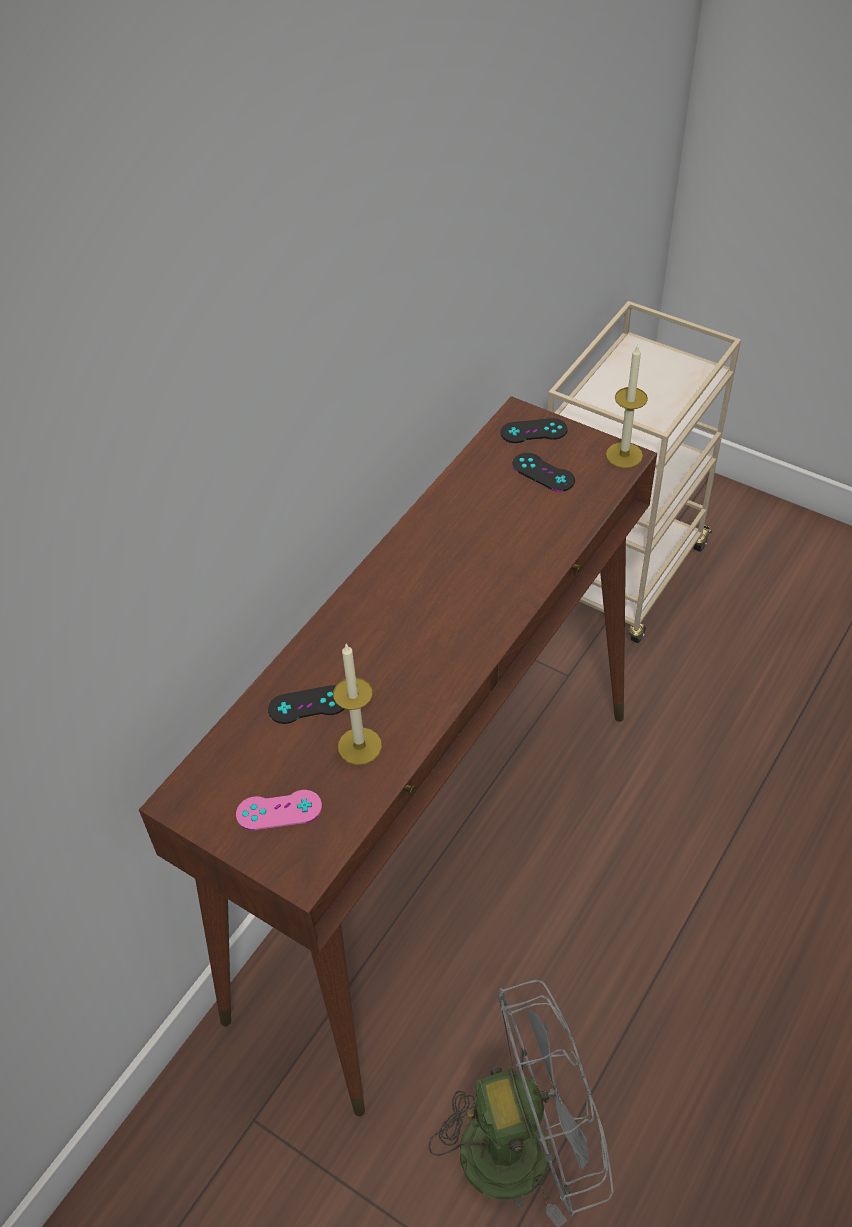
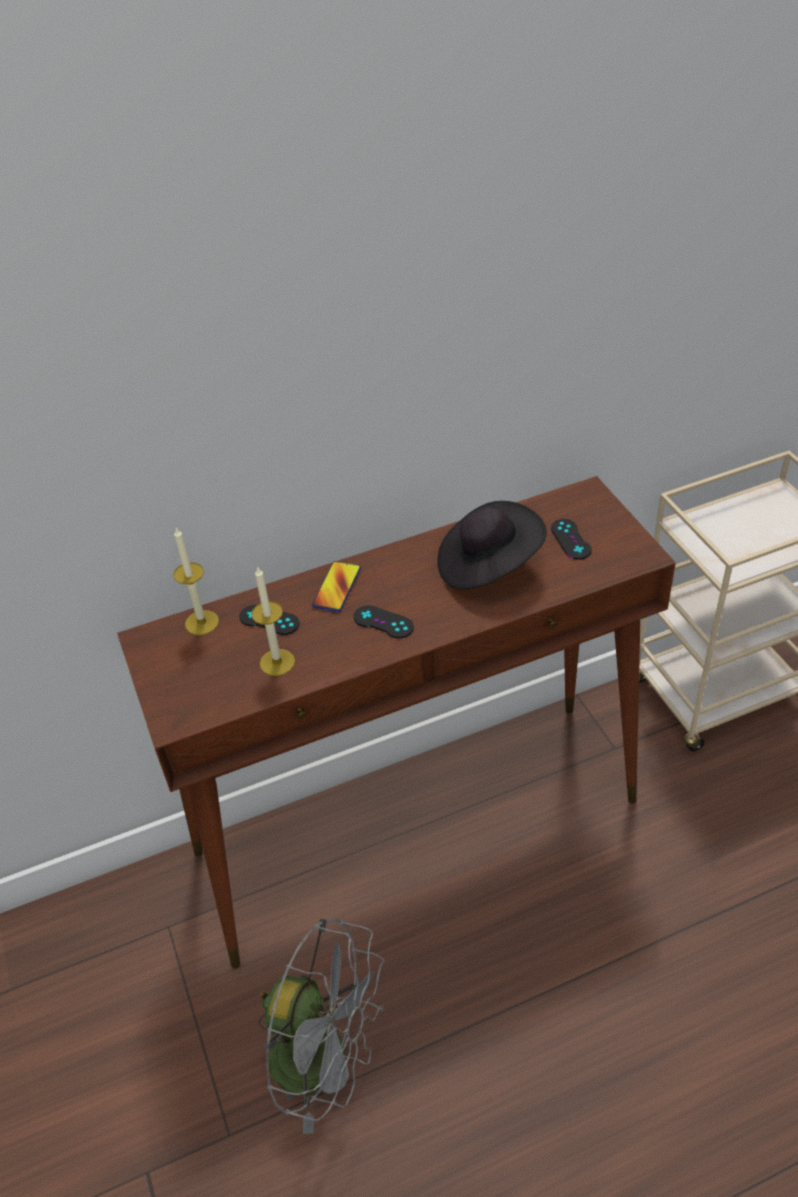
camera: 35 degrees right, 5 degrees down
pink game controller [236,790,322,830] -> none
black game controller [501,418,568,443] -> black game controller moved to [354,605,414,638]
candle [606,345,648,468] -> candle moved to [173,528,219,635]
none -> phone [312,561,361,612]
none -> black hat [438,501,546,589]

